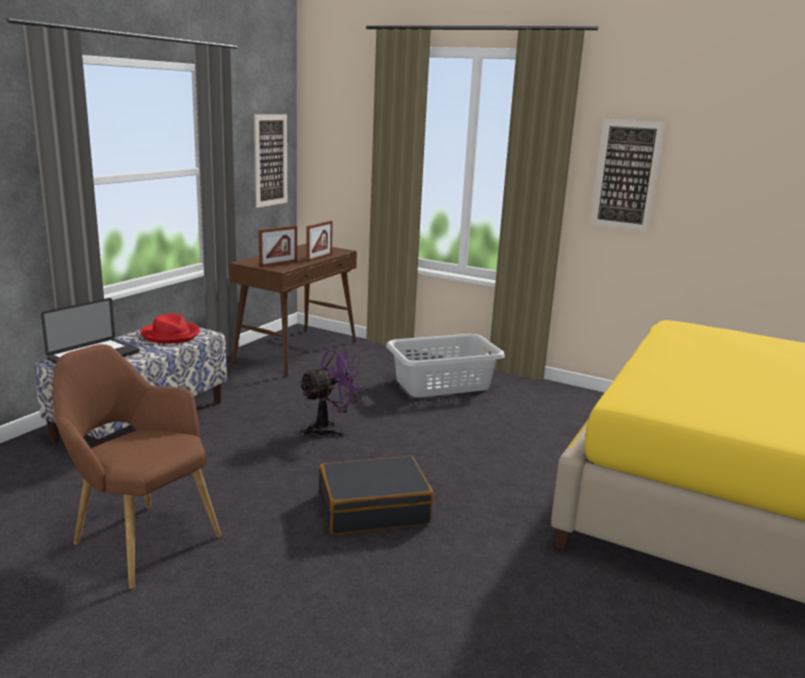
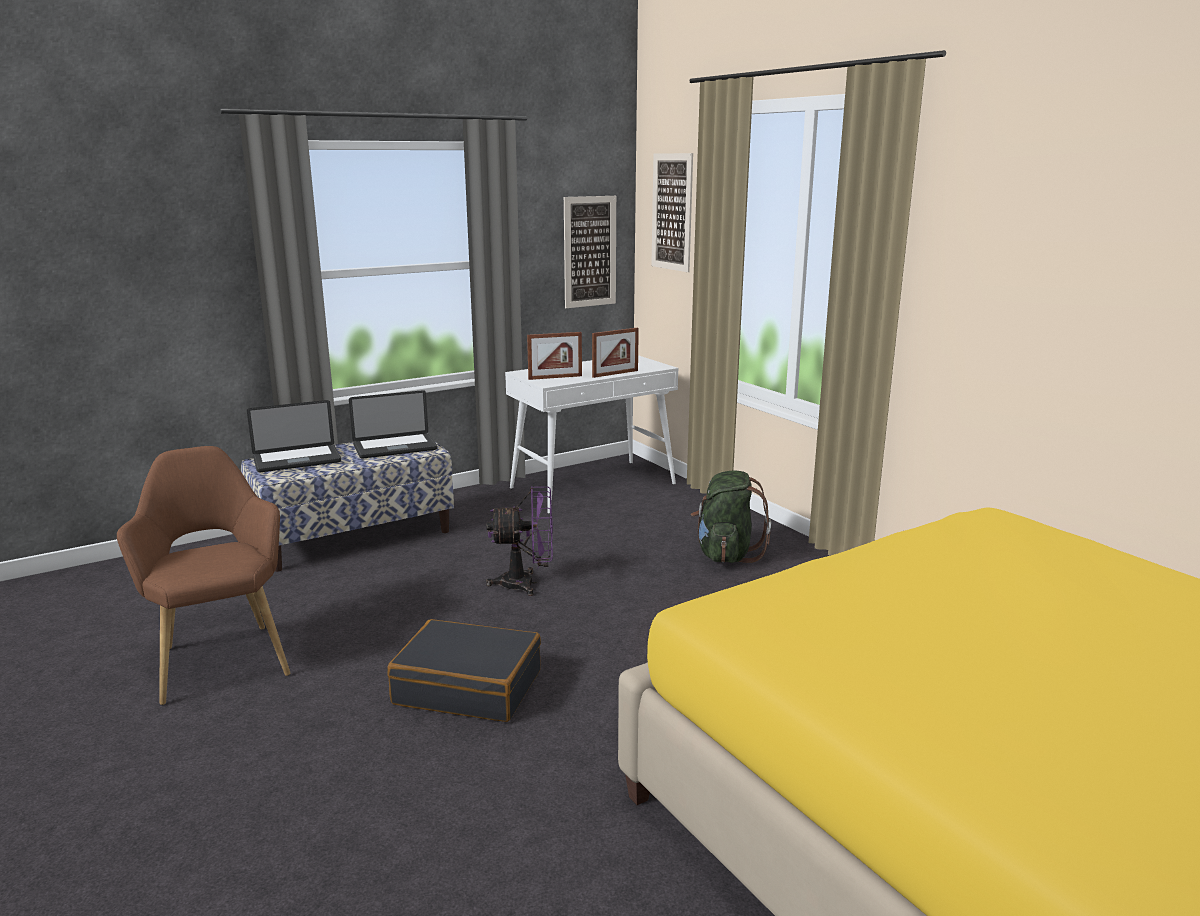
camera: 30 degrees right, 0 degrees up
red hat [140,313,200,343] -> laptop [349,390,438,459]
brown console table [229,244,357,377] -> white console table [505,355,678,514]
grey laundry basket [386,334,505,397] -> green backpack [690,470,771,563]
picture [590,119,665,232] -> picture moved to [651,153,693,272]

